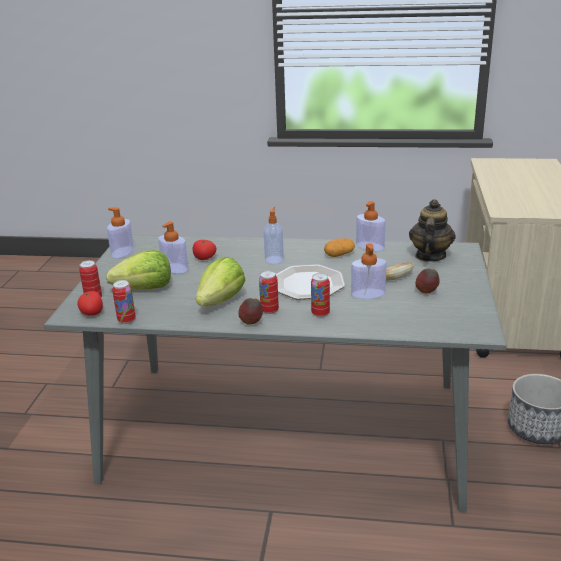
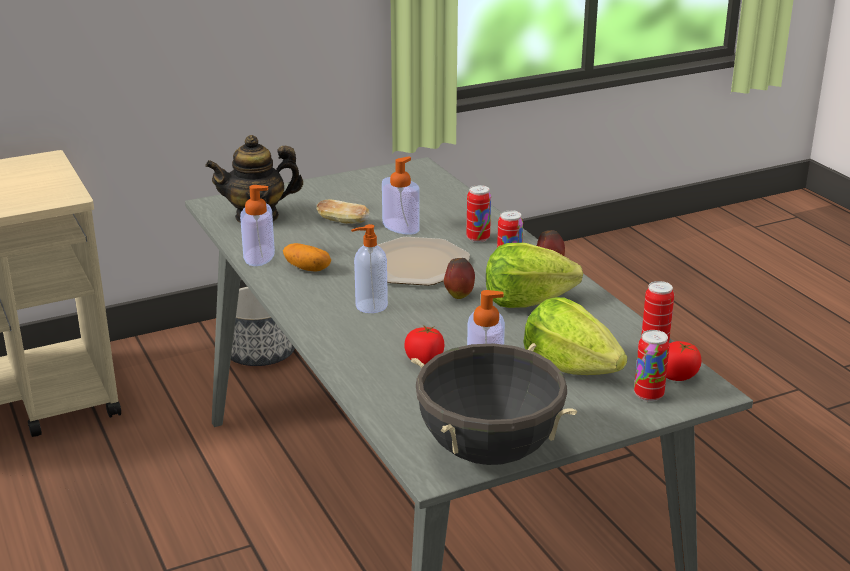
camera: 125 degrees left, 0 degrees up
soap dispenser [107,207,134,258] -> black cooking pot [411,343,577,465]
apple [415,269,440,293] -> apple moved to [444,258,475,299]

